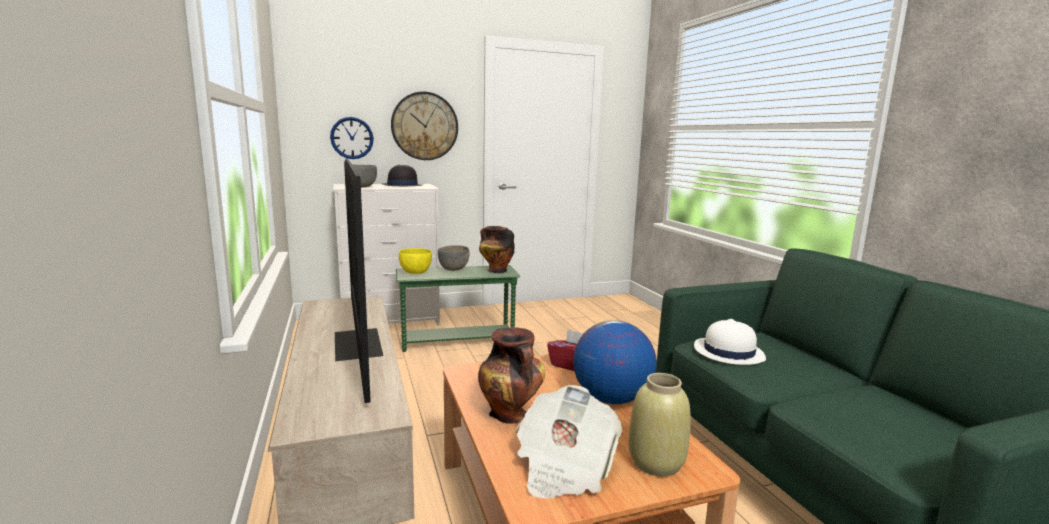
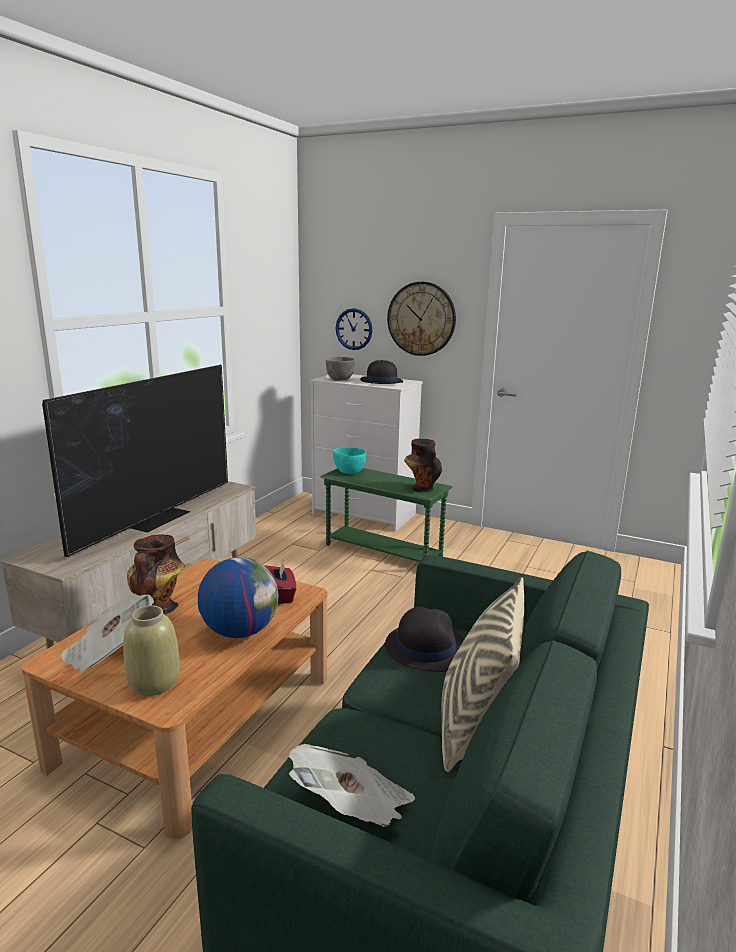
camera: 45 degrees right, 5 degrees up
yellow bowl [399,248,432,274] -> turquoise bowl [333,447,366,474]
grey bowl [438,245,469,271] -> none
white hat [694,319,766,365] -> black hat [385,606,464,672]
none -> newspaper [288,744,415,827]
none -> beige pillow [442,577,524,772]

